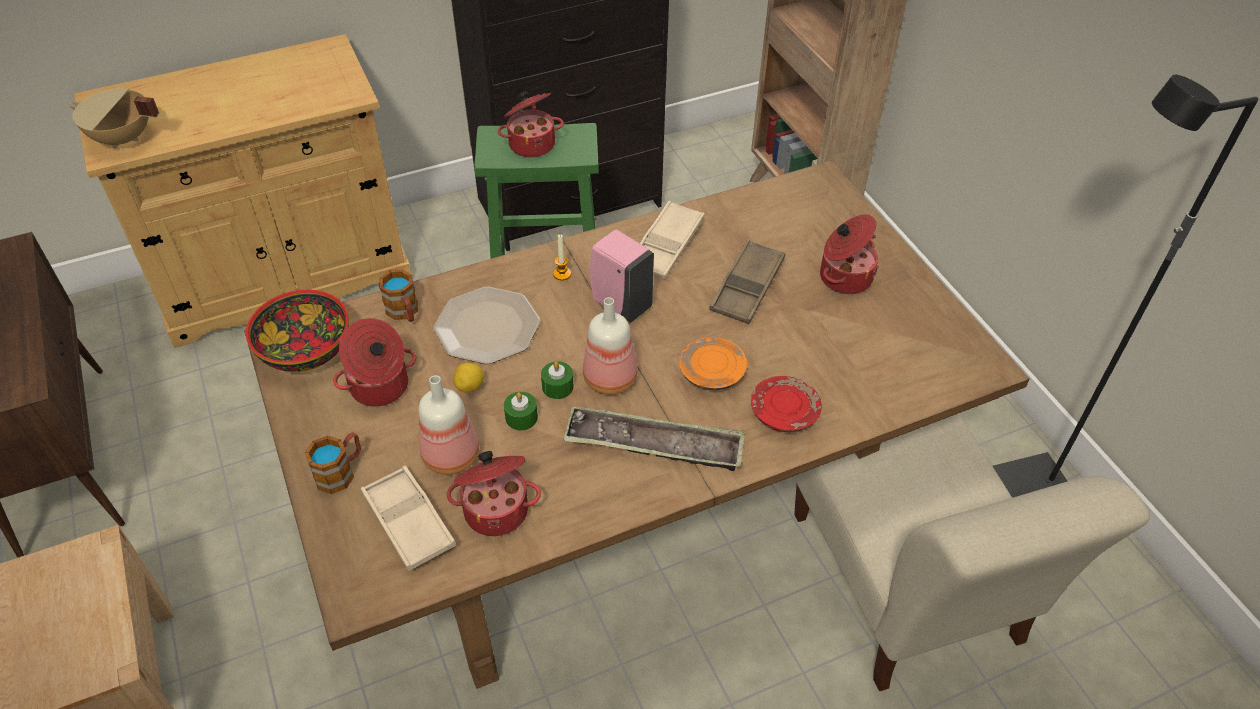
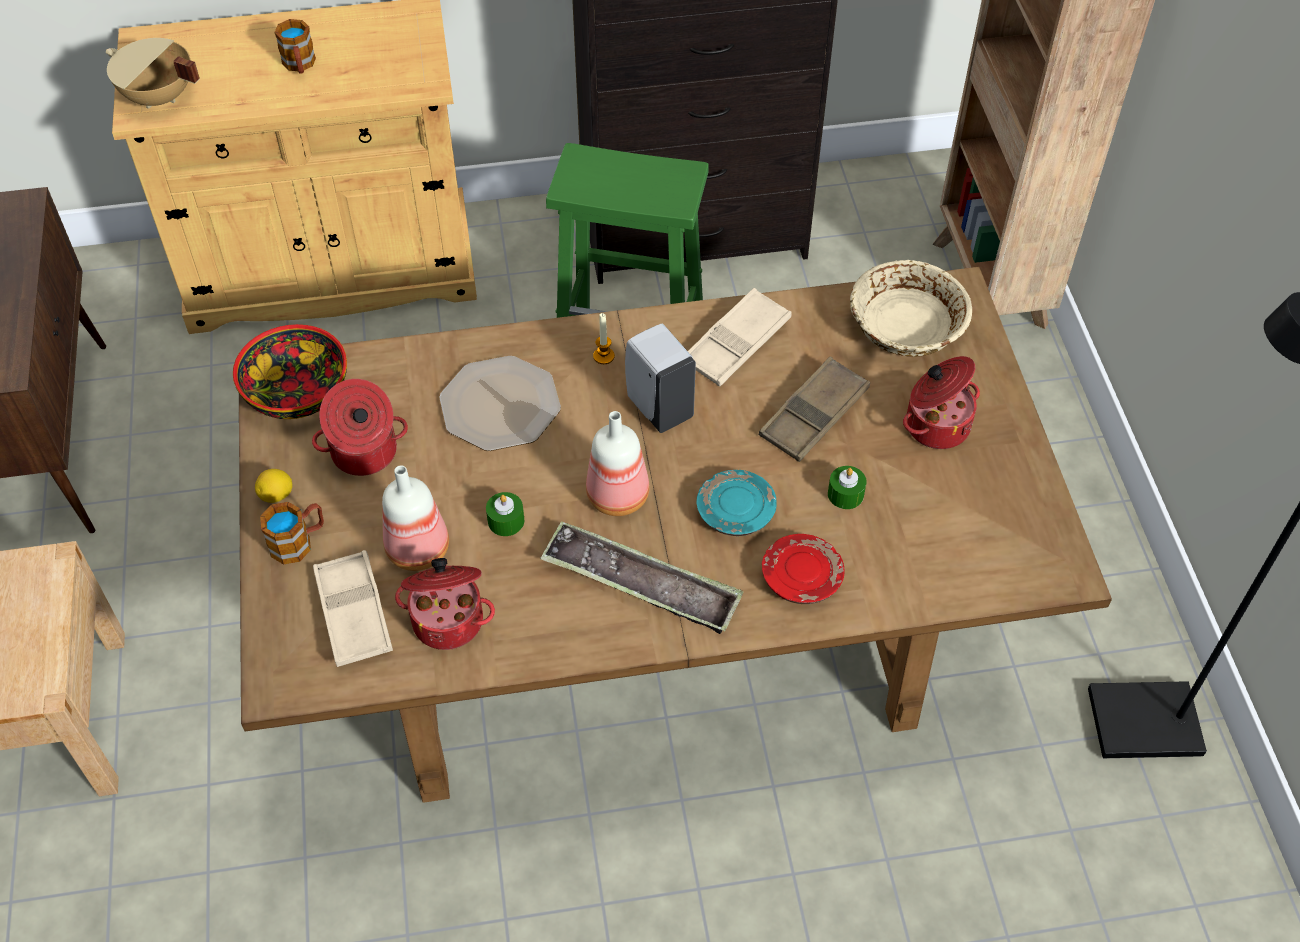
camera: 15 degrees right, 5 degrees up
mug [379,269,418,322] -> mug moved to [274,19,316,74]
lemon [453,363,484,392] -> lemon moved to [255,469,292,503]
cooking pot [497,91,564,158] -> none
green candle [541,361,574,399] -> green candle moved to [828,466,867,509]
pink soap dispenser [590,229,654,323] -> white soap dispenser [625,323,696,433]
orange plate [679,337,747,390] -> turquoise plate [697,470,777,536]
beige chair [794,413,1150,691] -> none
none -> beige bowl [850,260,972,357]

